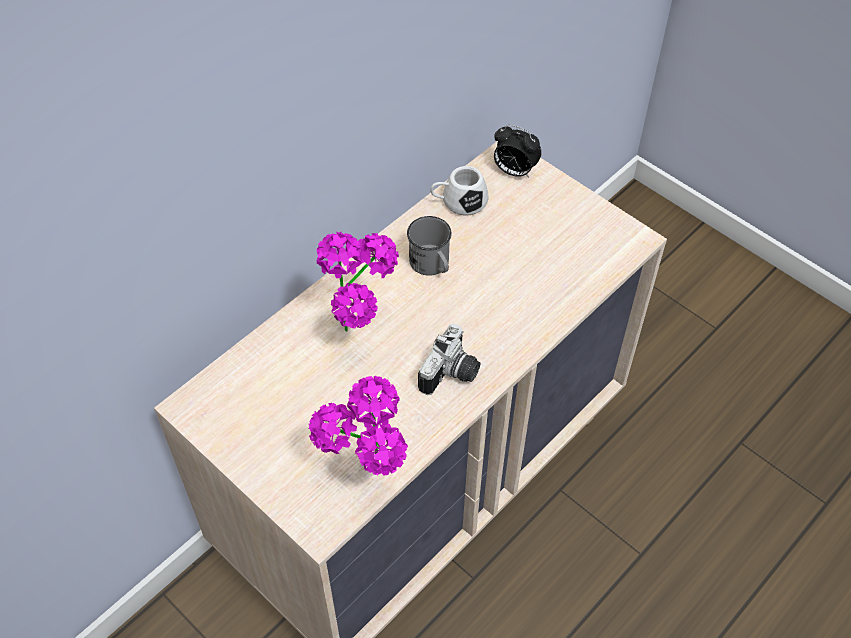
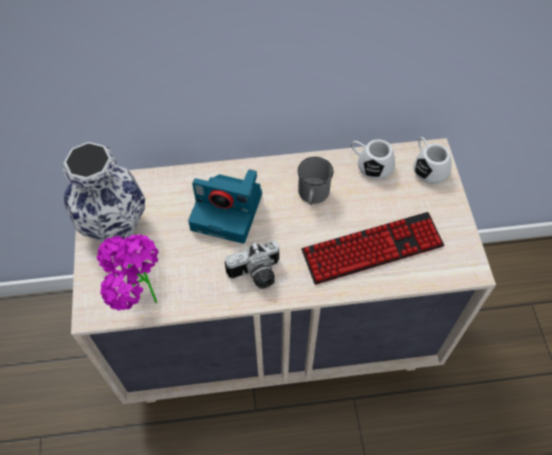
camera: 40 degrees right, 5 degrees up
potted plant [316,232,399,332] -> camera [188,169,262,244]
alarm clock [494,125,542,178] -> white mug [413,137,452,184]
none -> vase [61,142,145,243]
none -> keyboard [301,212,444,285]

